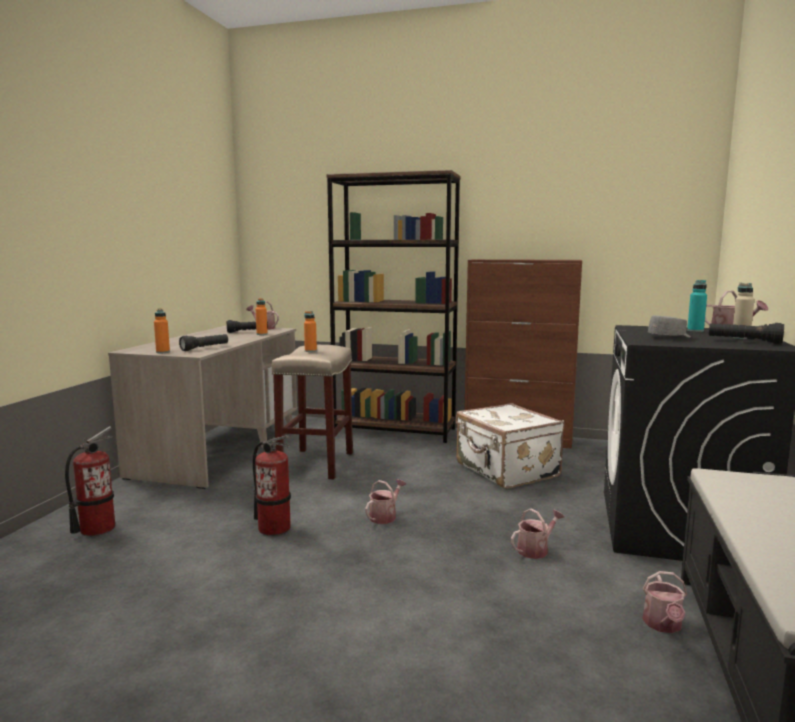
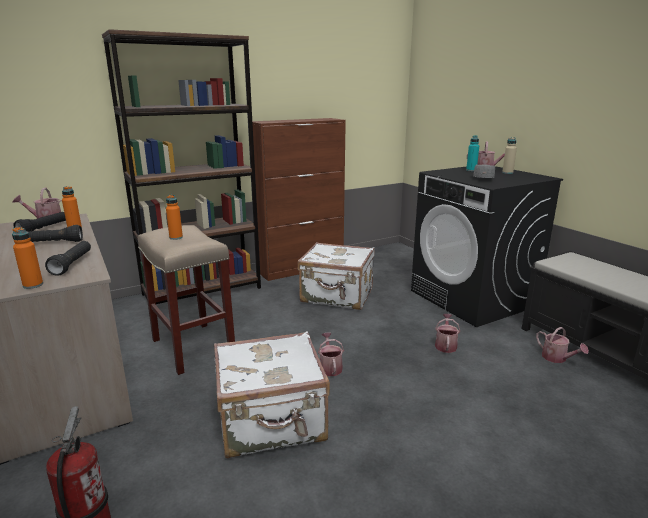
camera: 45 degrees left, 10 degrees up
fire extinguisher [253,435,291,536] -> white suitcase [214,331,330,459]
black flashlight [709,323,784,344] -> black flashlight moved to [28,225,83,242]

